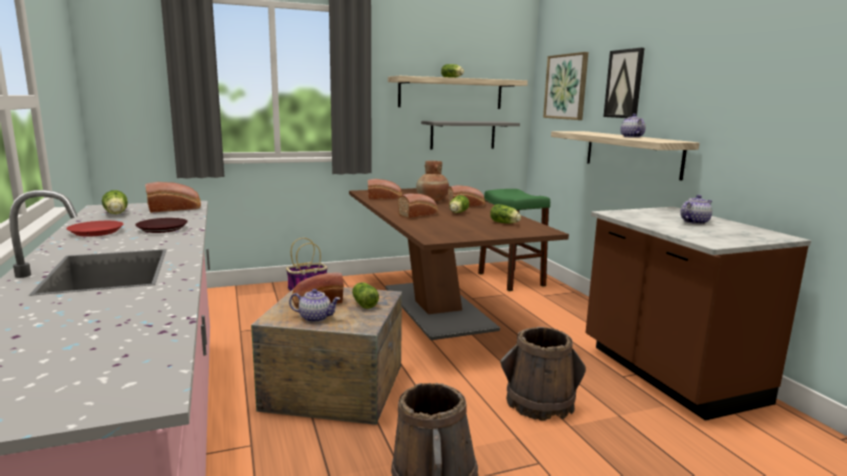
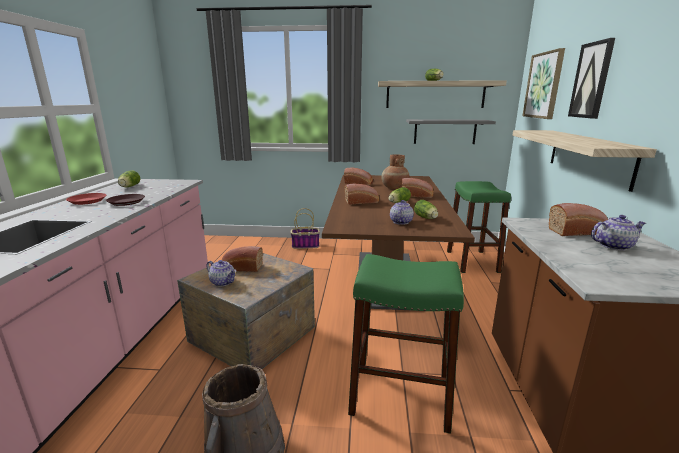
camera: 25 degrees right, 5 degrees up
bread [145,182,201,213] -> bread moved to [549,203,608,236]
lettuce [352,282,379,309] -> none
brown bucket [500,327,586,421] -> green stool [348,254,464,433]
teapot [621,114,646,138] -> teapot moved to [390,200,414,225]

